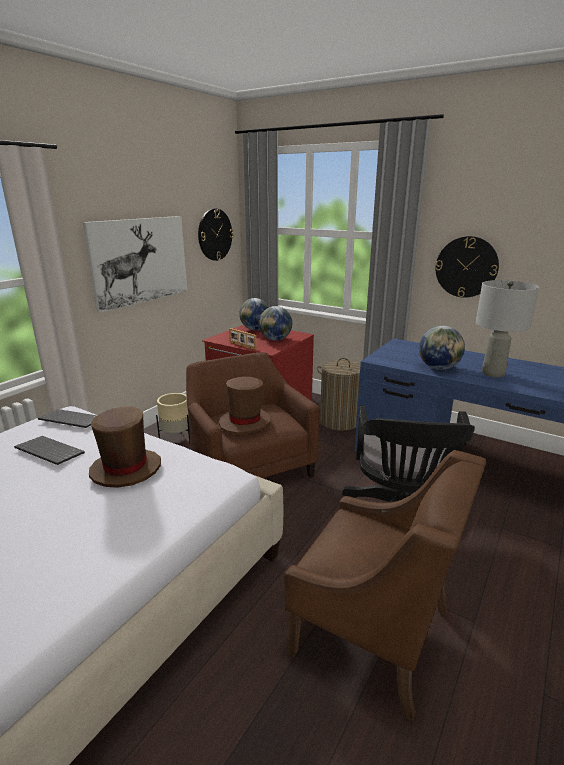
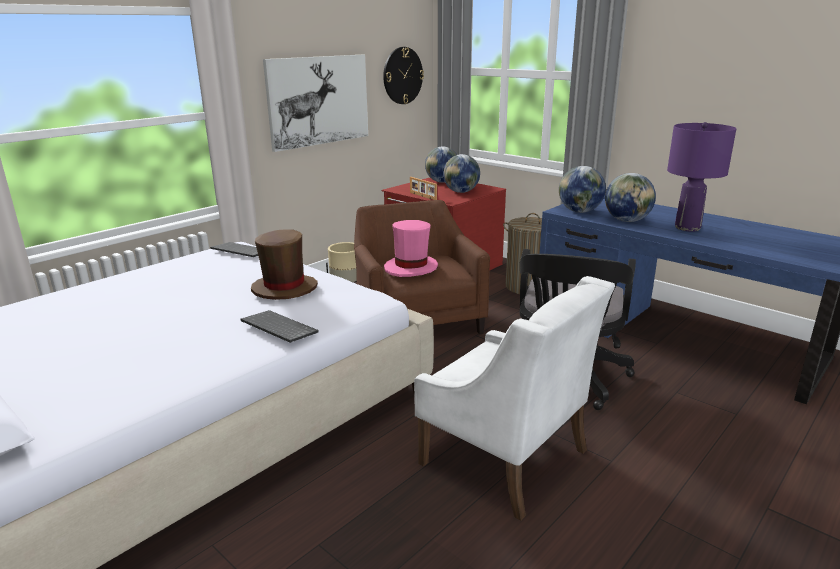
camera: 10 degrees right, 0 degrees up
keyboard [14,436,85,465] -> keyboard moved to [241,310,319,343]
brown hat [219,377,270,435] -> pink hat [384,220,438,277]
brown armchair [285,450,486,722] -> white armchair [414,276,615,521]
wall clock [436,236,499,298] -> none
grey table lamp [476,280,539,377] -> purple table lamp [667,122,736,232]
none -> globe [559,166,606,213]

